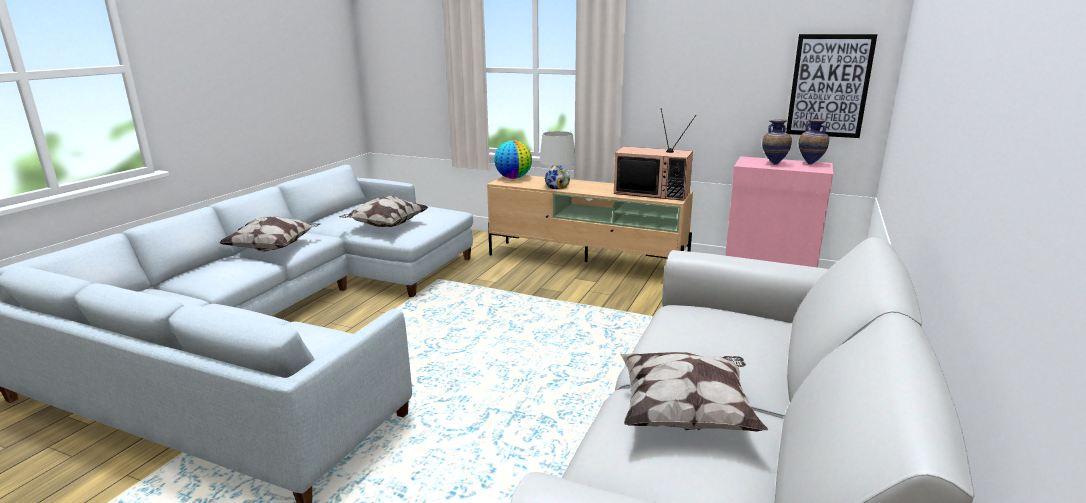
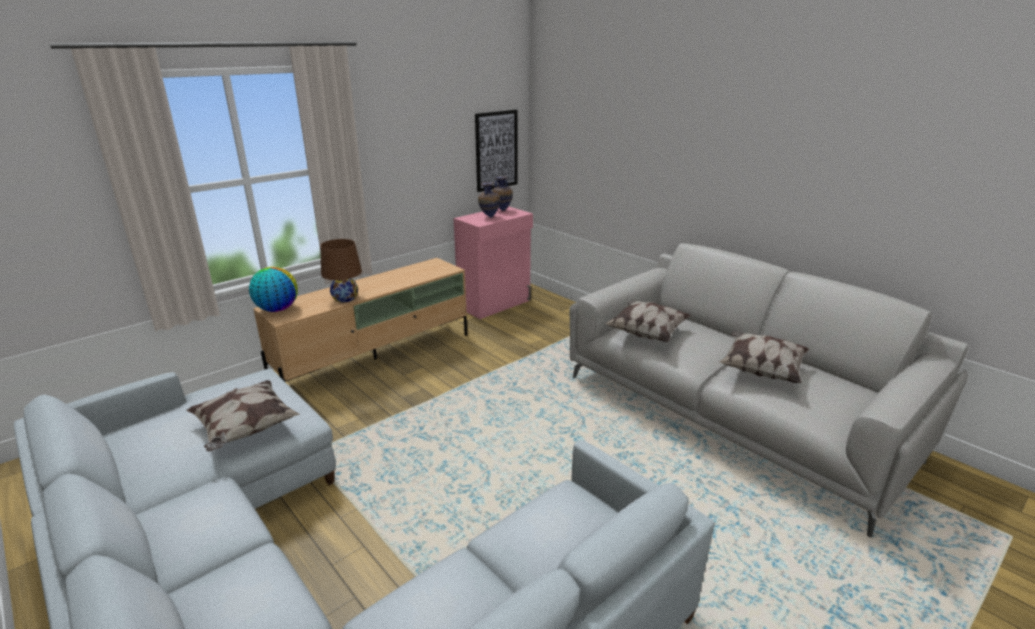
camera: 65 degrees left, 5 degrees up
pillow [219,216,320,251] -> pillow moved to [605,301,691,342]
white table lamp [539,131,576,189] -> brown table lamp [320,239,362,302]
television [614,108,696,201] -> none

